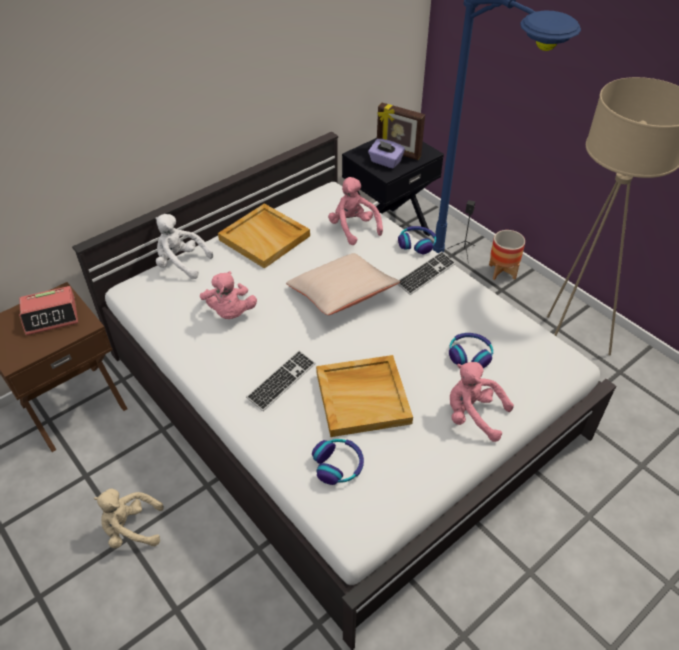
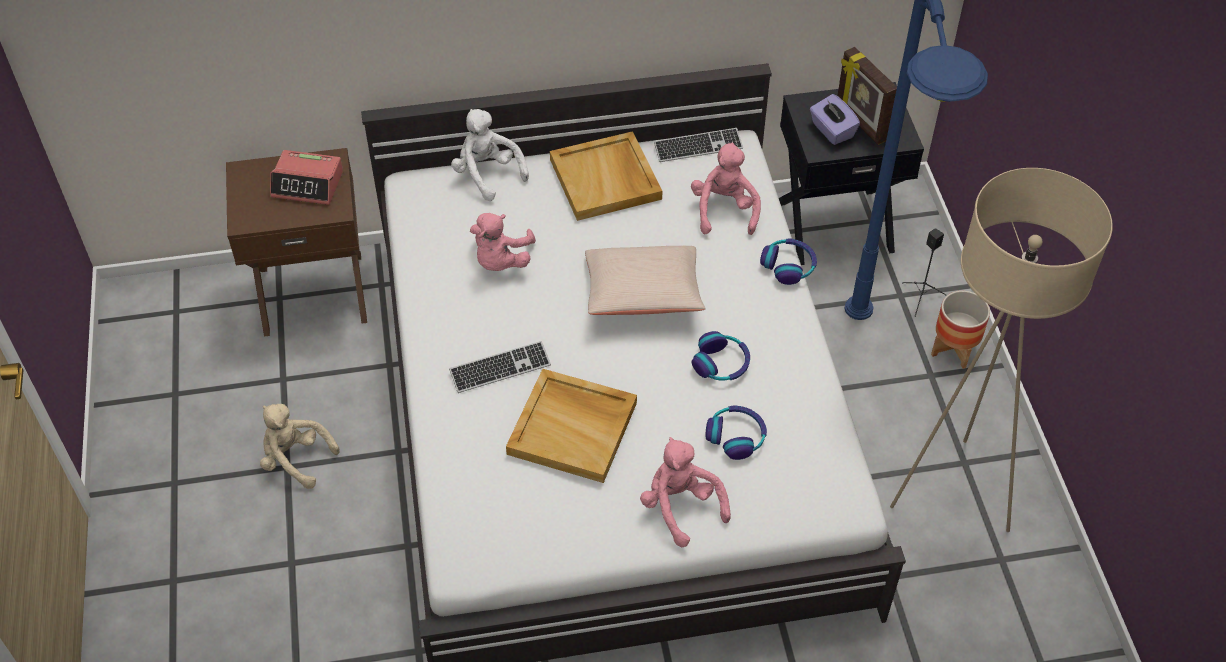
camera: 30 degrees right, 5 degrees up
headphones [312,439,364,485] -> headphones moved to [692,331,750,380]
keyboard [398,251,456,295] -> keyboard moved to [654,128,743,162]

